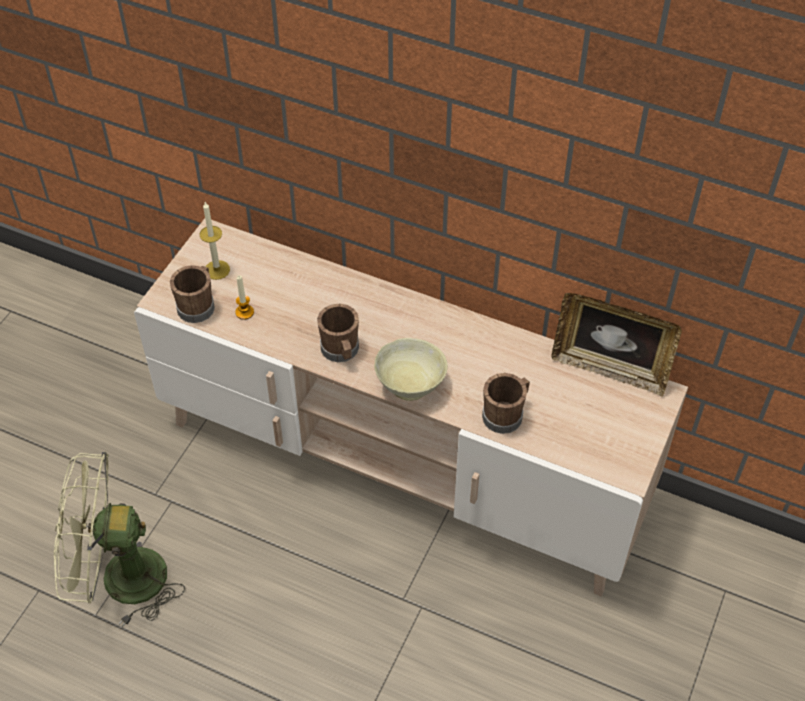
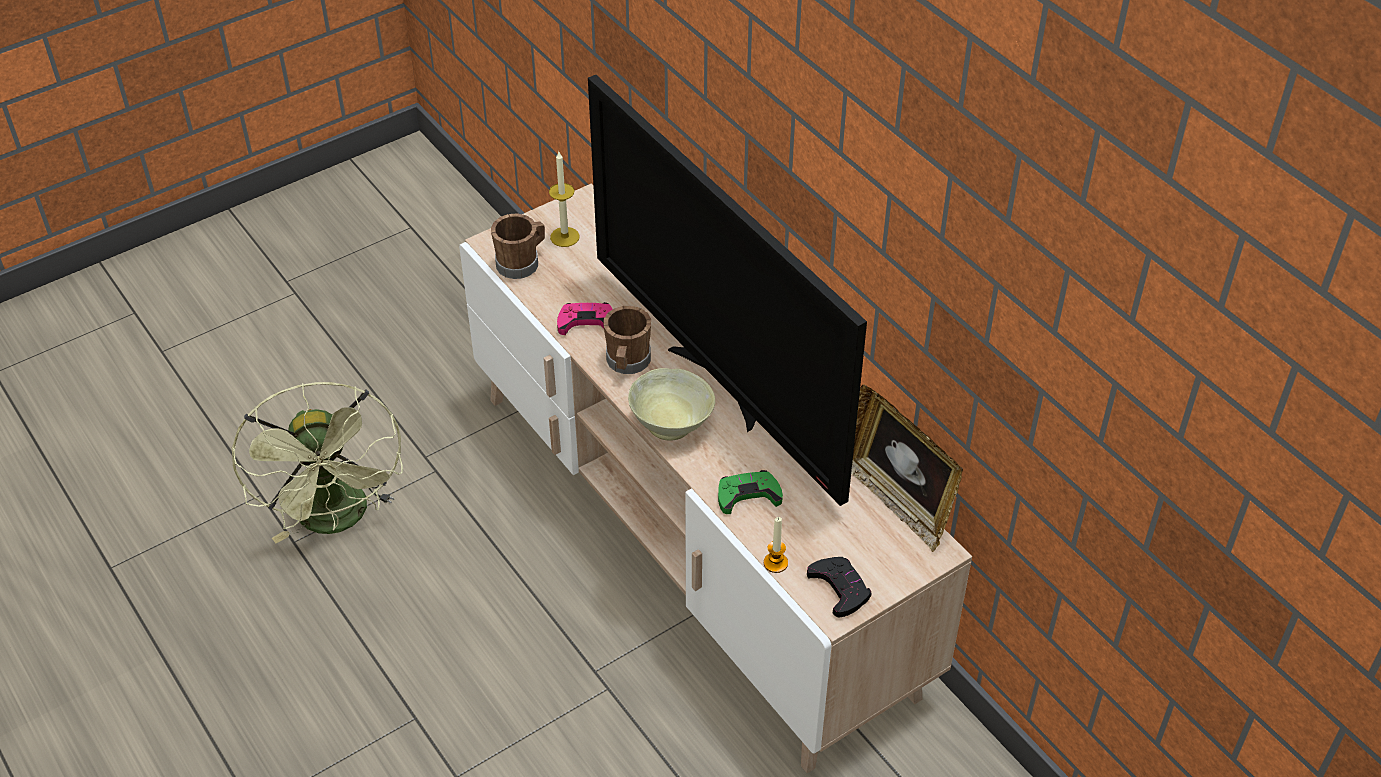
camera: 30 degrees right, 5 degrees down
green fan [54,452,185,627] -> green fan turned 135 degrees counterclockwise [231,382,403,543]
candle [235,276,254,320] -> candle moved to [764,517,788,573]
brown mug [482,373,530,434] -> green game controller [718,470,783,514]
none -> pink game controller [557,302,612,335]
none -> television [588,75,867,506]
none -> black game controller [807,557,872,617]

